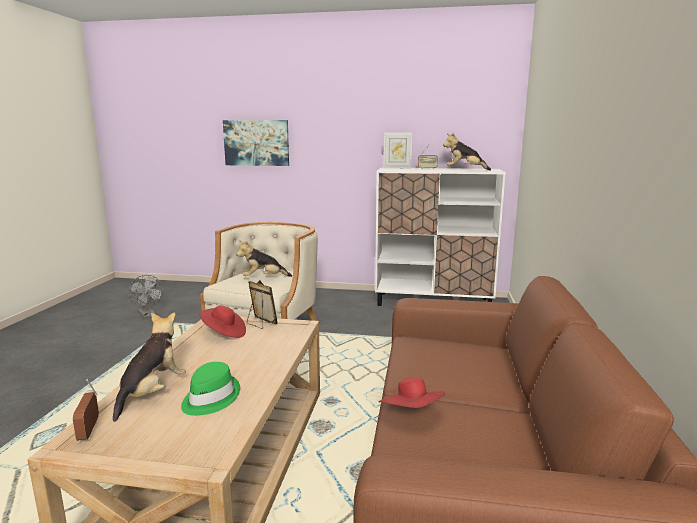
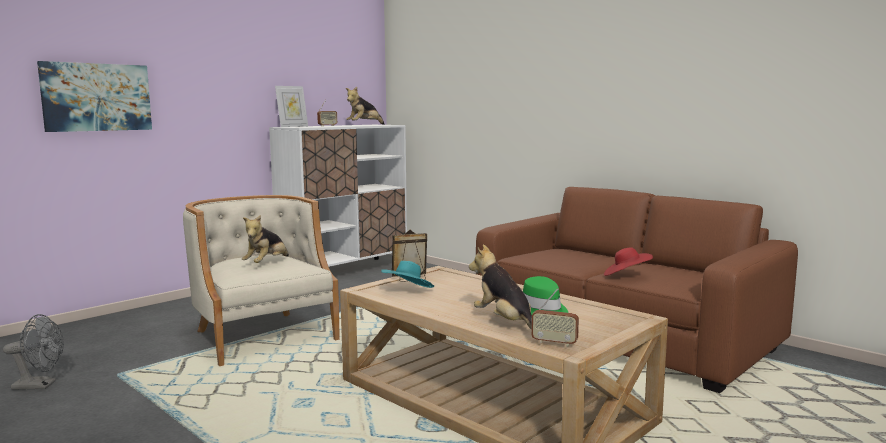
camera: 55 degrees left, 5 degrees down
red hat [199,305,246,338] -> turquoise hat [381,261,434,288]

